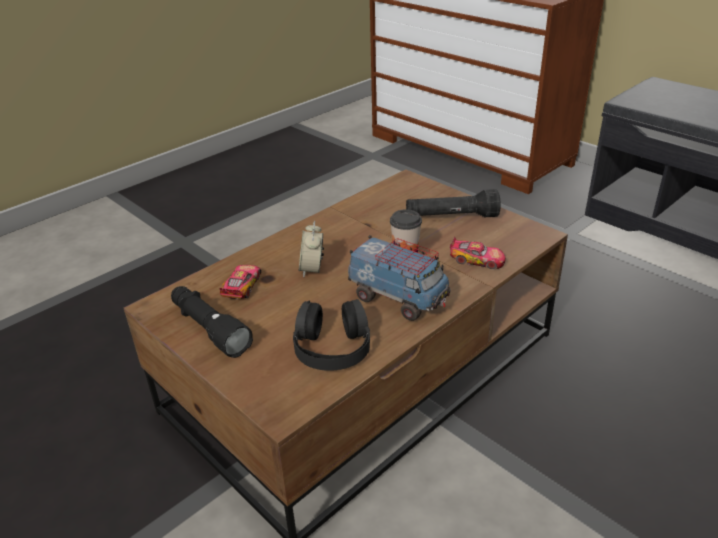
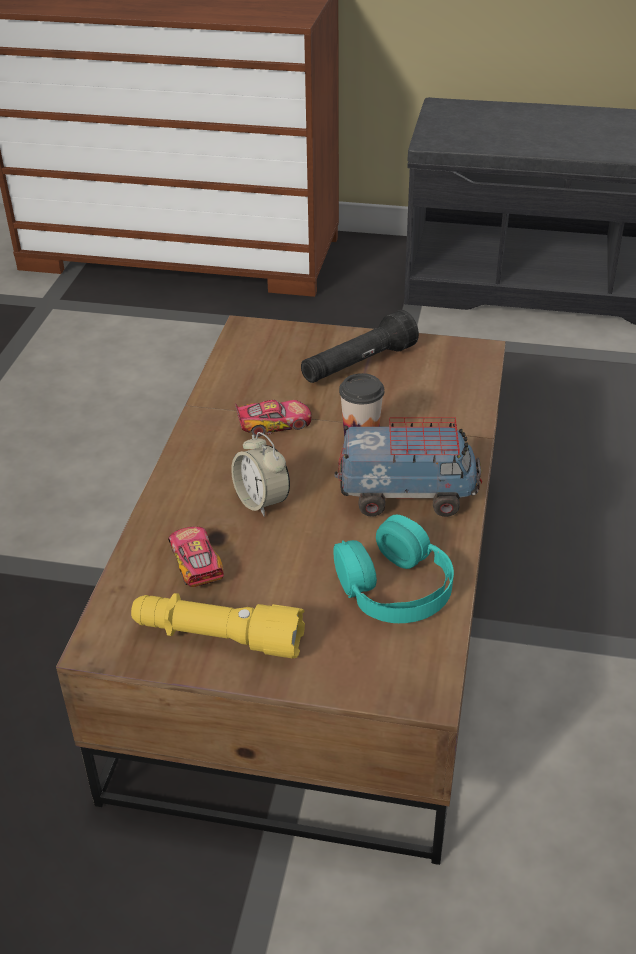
camera: 35 degrees left, 5 degrees up
black flashlight [171,286,253,358] -> yellow flashlight [131,593,305,659]
black headphones [293,299,370,371] -> turquoise headphones [333,515,454,623]
toy car [450,237,506,269] -> toy car moved to [235,400,311,437]

